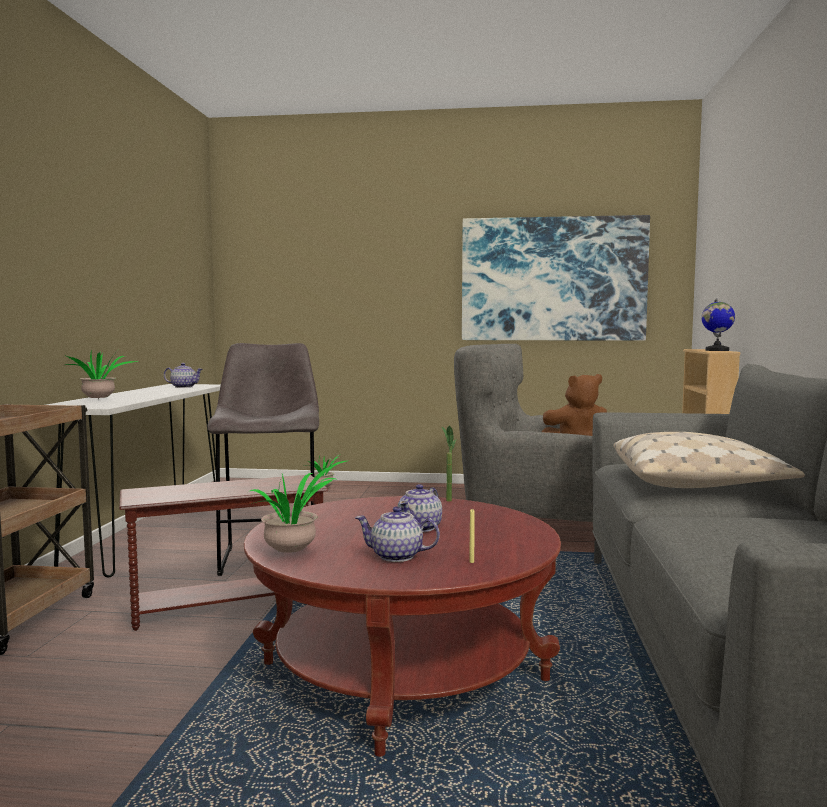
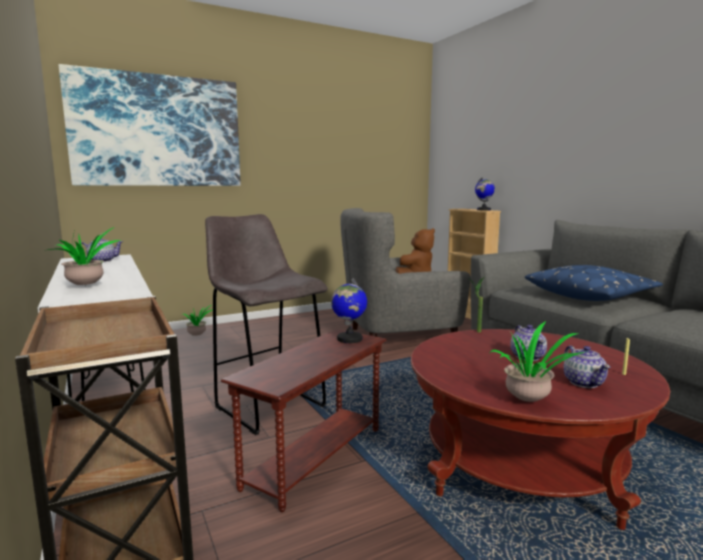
camera: 35 degrees left, 5 degrees up
teapot [355,506,440,562] -> teapot turned 75 degrees counterclockwise [564,345,610,388]
picture [462,215,650,341] -> picture moved to [59,64,241,186]
beige pillow [613,432,805,488] -> blue pillow [525,265,663,301]
none -> globe [331,278,367,343]

